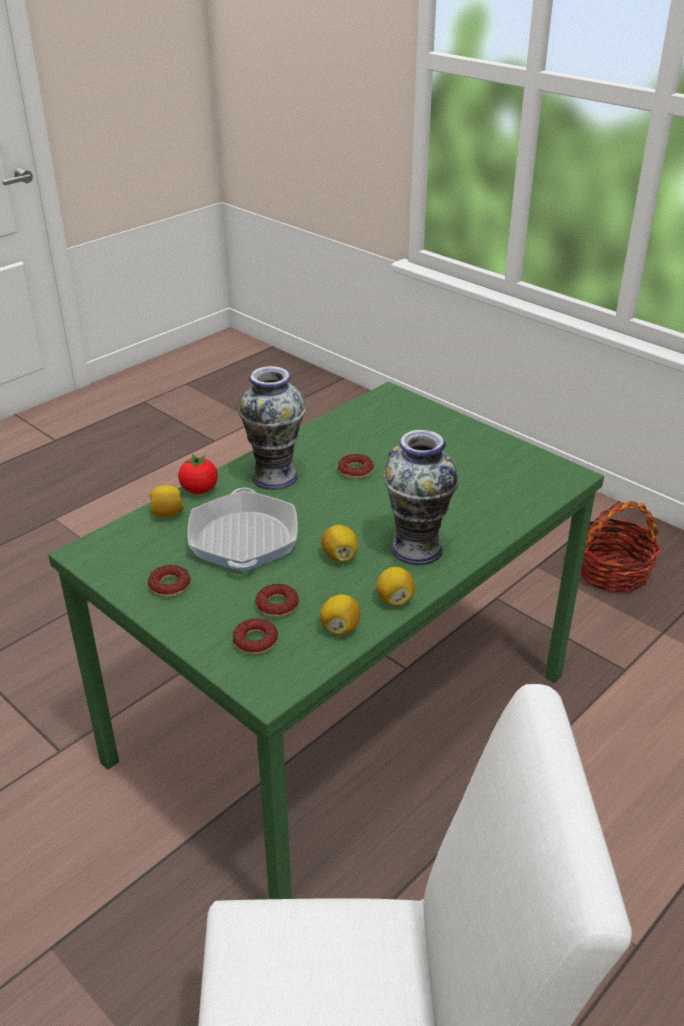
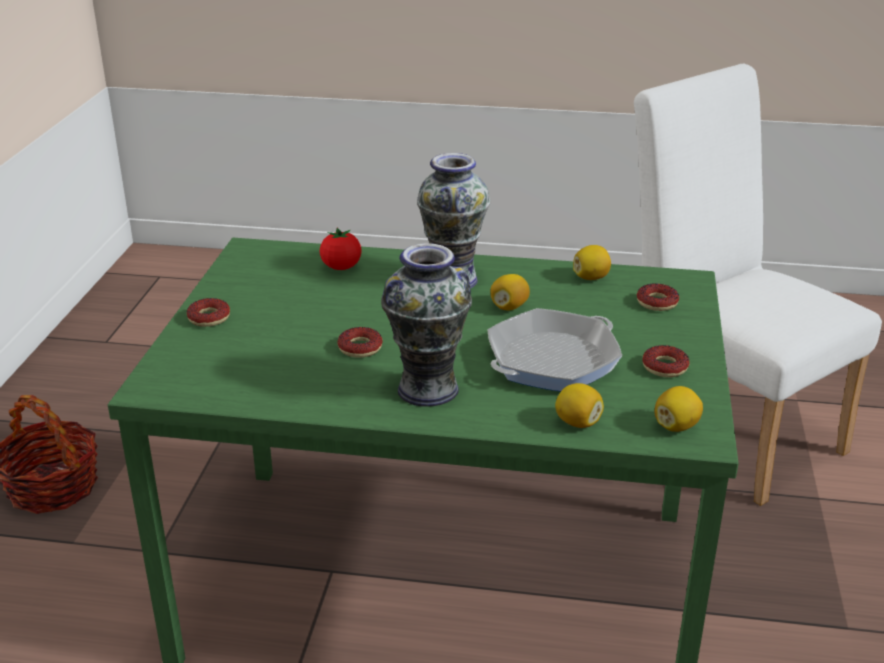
camera: 125 degrees left, 5 degrees down
tomato [178,454,218,494] -> tomato moved to [320,228,362,270]
donut [255,584,299,618] -> donut moved to [187,298,230,327]
lemon [376,567,415,606] -> lemon moved to [655,386,703,432]

